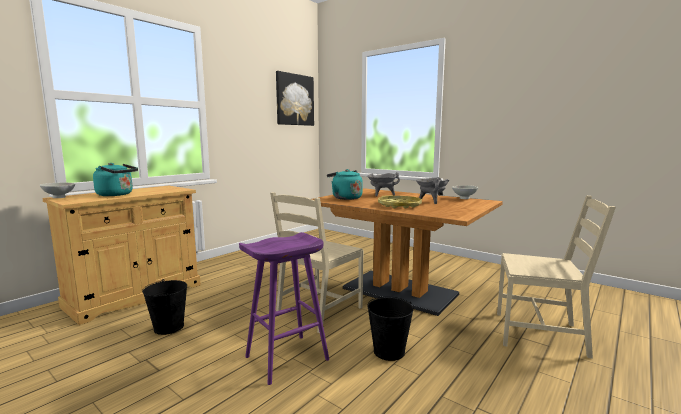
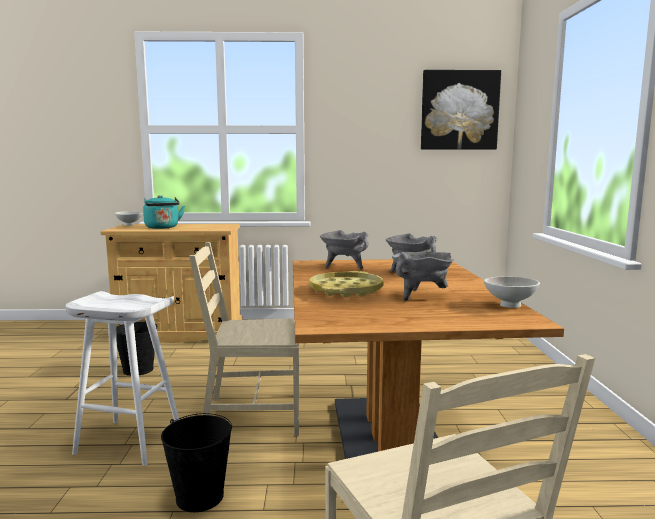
camera: 50 degrees right, 0 degrees up
purple stool [239,232,329,385] -> white stool [65,291,179,466]
turquoise kettle [327,169,363,200] -> grey cooking pot [320,230,368,270]

